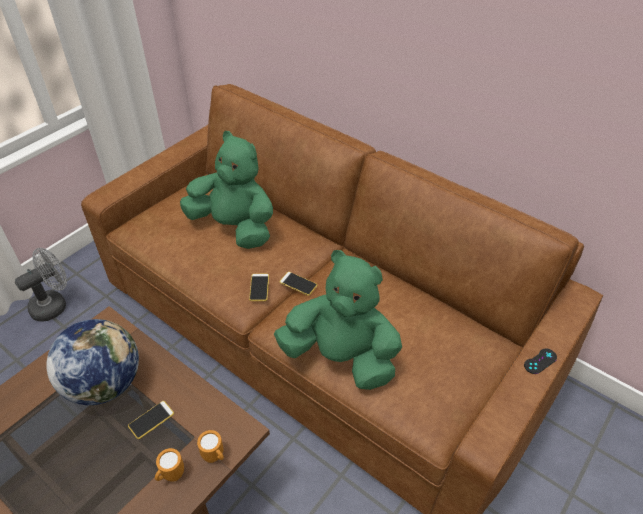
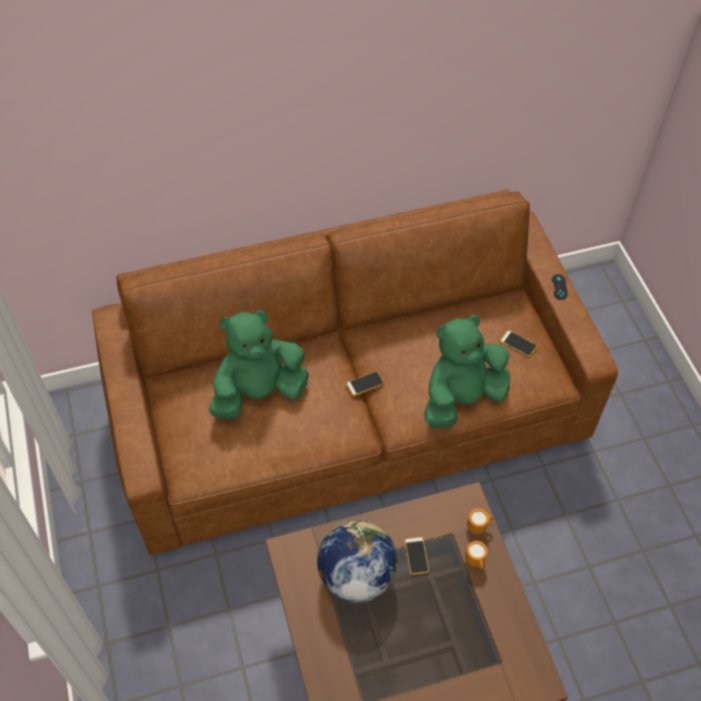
camera: 55 degrees left, 10 degrees up
grey fan [15,248,67,322] -> none
phone [249,274,269,301] -> phone moved to [500,330,537,357]

